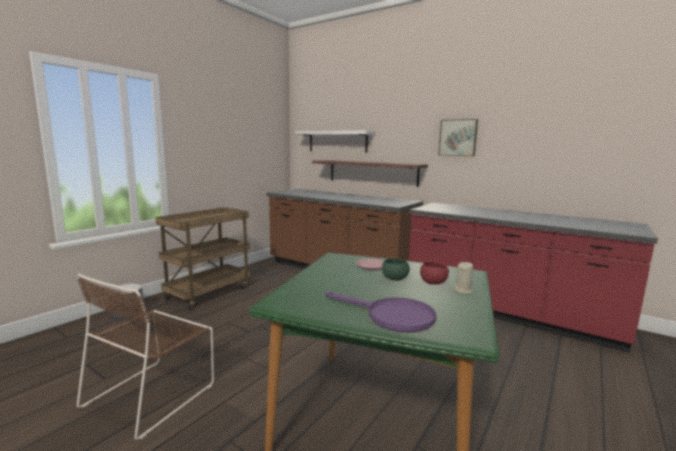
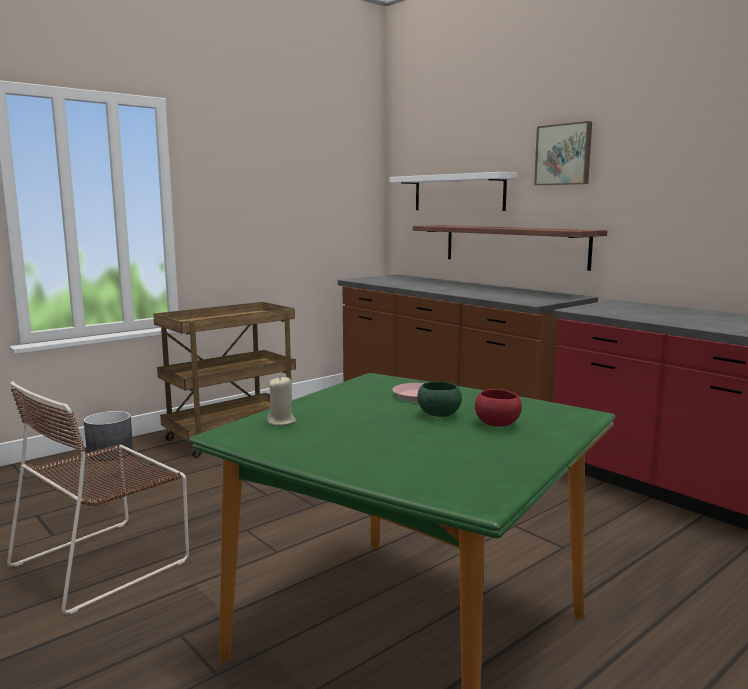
camera: 15 degrees right, 0 degrees up
purple frying pan [326,291,436,333] -> none
picture [438,119,478,156] -> picture moved to [534,121,592,185]
beige candle [453,262,473,294] -> beige candle moved to [267,376,296,426]

